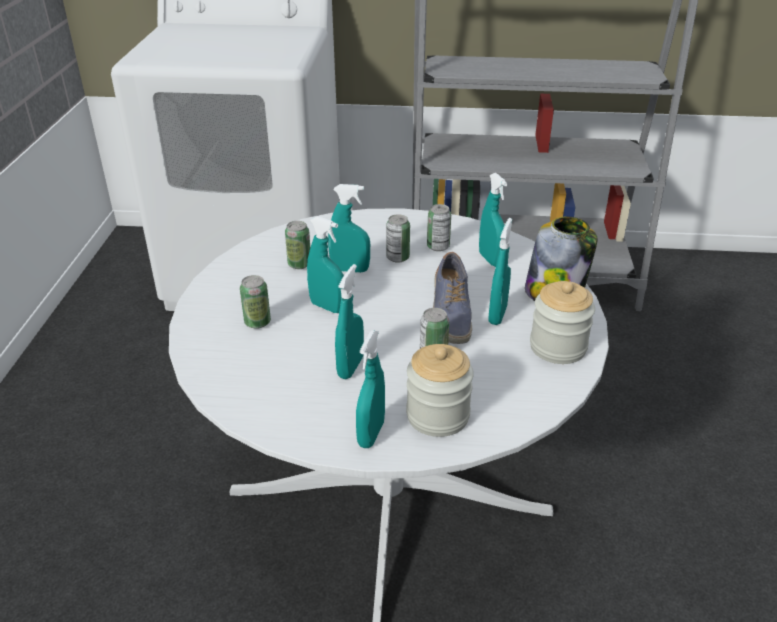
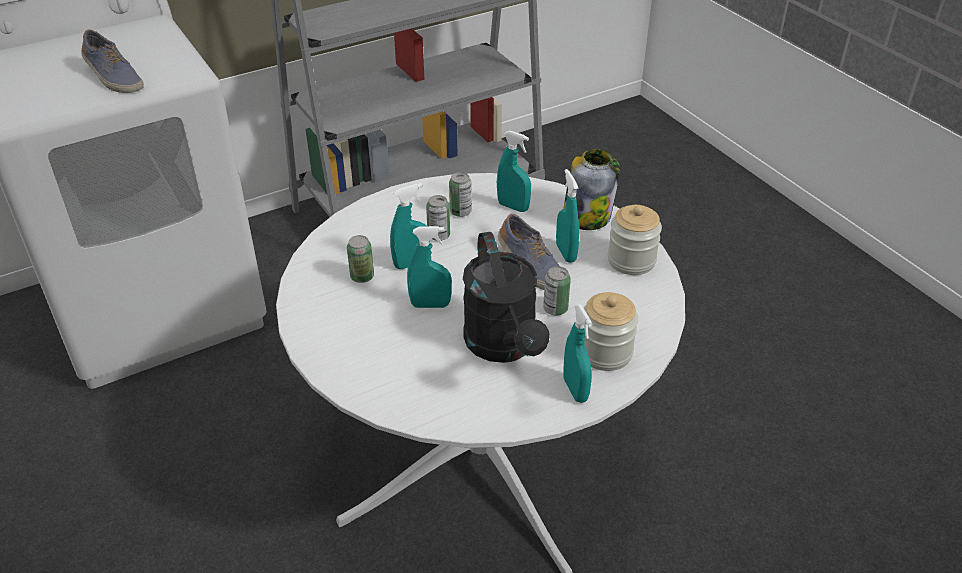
camera: 35 degrees left, 5 degrees up
can [240,275,271,329] -> none
turquoise spray bottle [335,264,364,379] -> black watering can [463,232,550,363]
none -> shoe [81,29,144,93]

